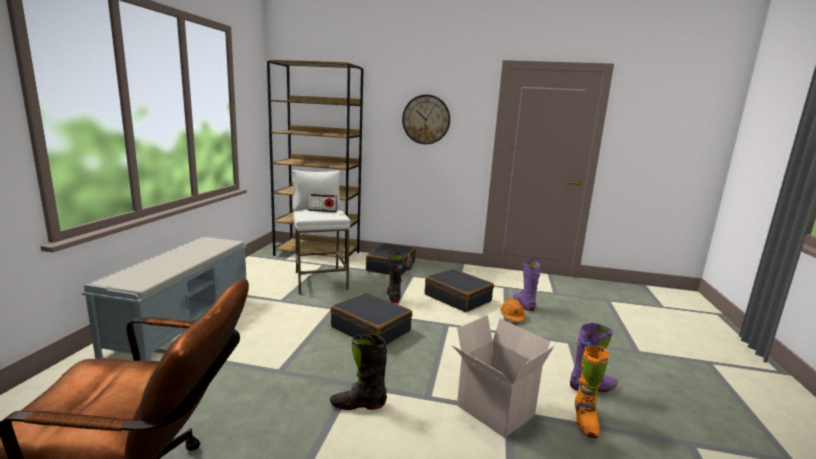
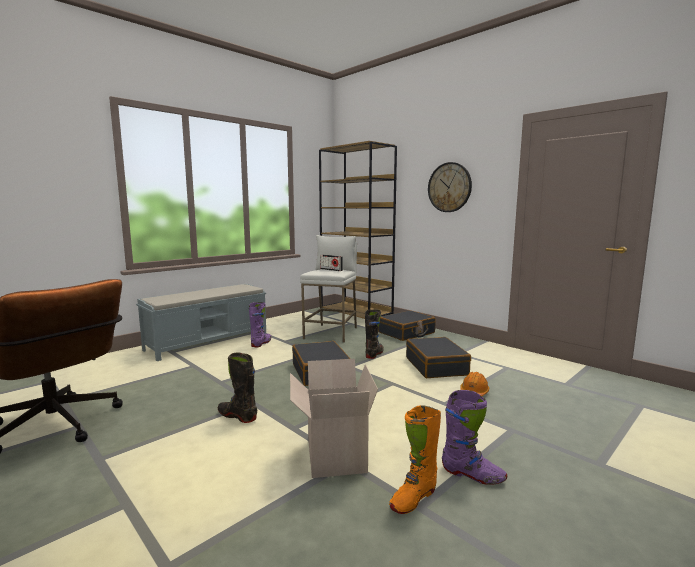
camera: 35 degrees right, 5 degrees down
purple boot [513,259,540,311] -> purple boot moved to [249,302,271,347]

